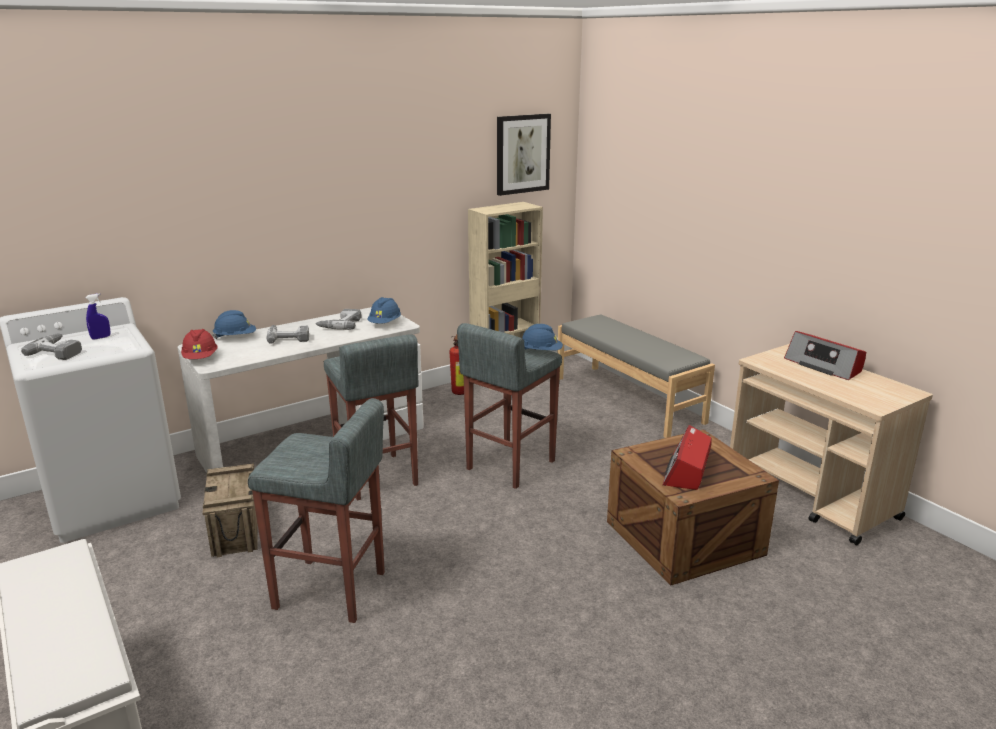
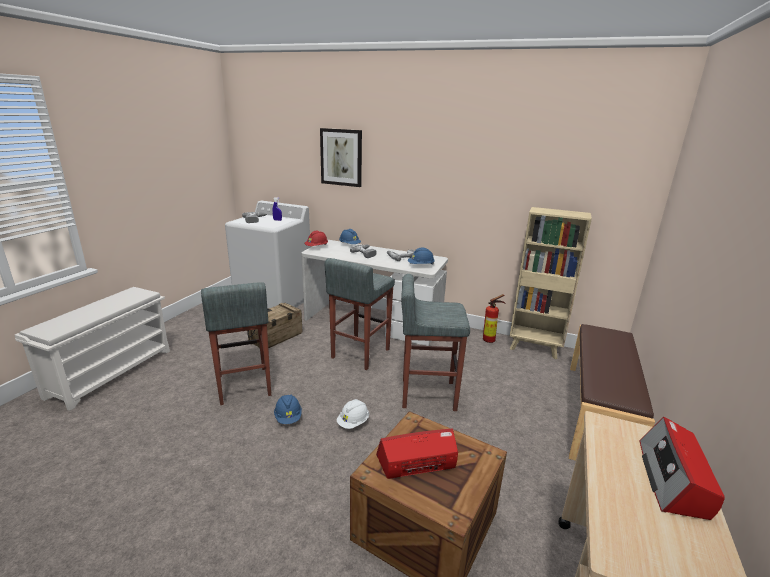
camera: 55 degrees right, 0 degrees up
picture [497,114,551,196] -> picture moved to [320,128,362,187]
blue hard hat [522,324,563,351] -> blue hard hat moved to [274,395,302,424]
grey bench [557,315,715,438] -> brown bench [569,324,655,461]
none -> white hard hat [337,399,369,429]

